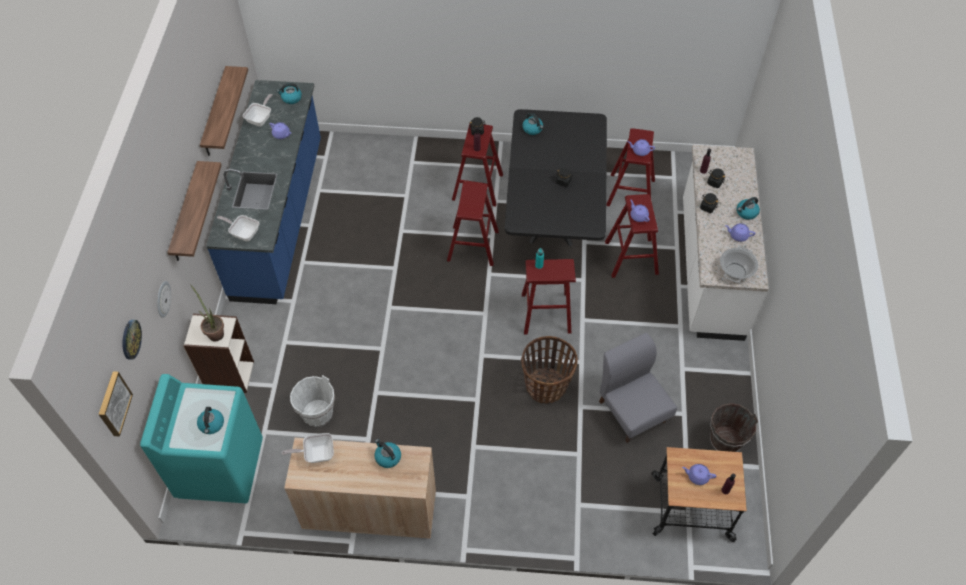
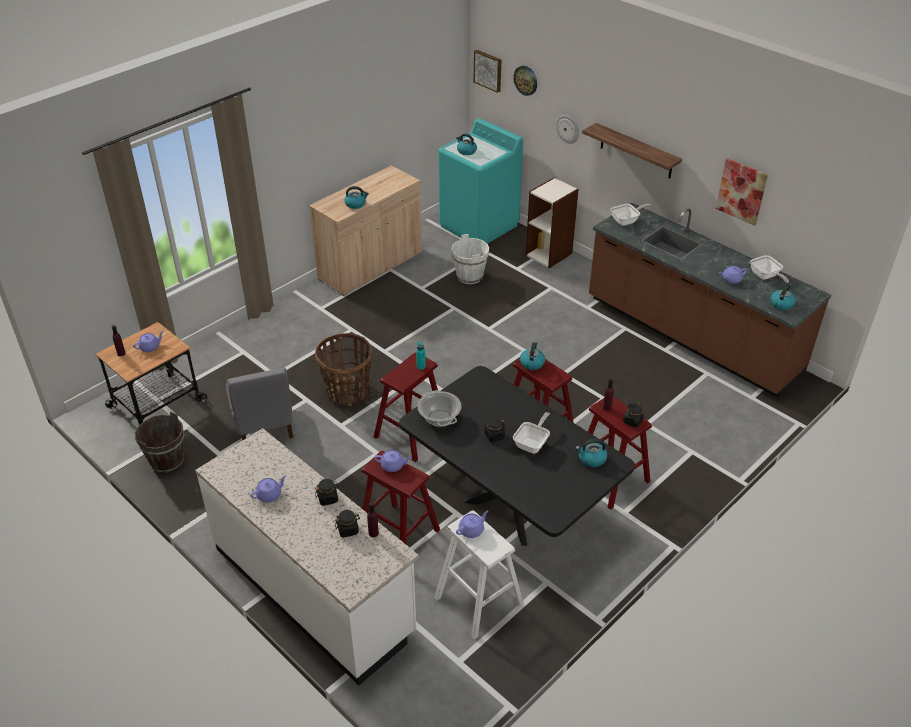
camera: 130 degrees right, 15 degrees down
potted plant [190,284,224,341] -> none
shelf [200,66,248,156] -> picture [716,158,768,226]
blue counter [206,80,321,304] -> brown counter [589,203,831,398]
frying pan [282,433,334,463] -> frying pan moved to [513,412,550,454]
grey chair [599,333,677,443] -> grey chair turned 60 degrees clockwise [226,367,293,440]
red stool [606,128,655,206] -> white stool [434,510,524,639]
cooking pot [720,246,758,283] -> cooking pot moved to [417,390,461,427]
kettle [737,197,760,220] -> kettle moved to [520,342,545,370]

